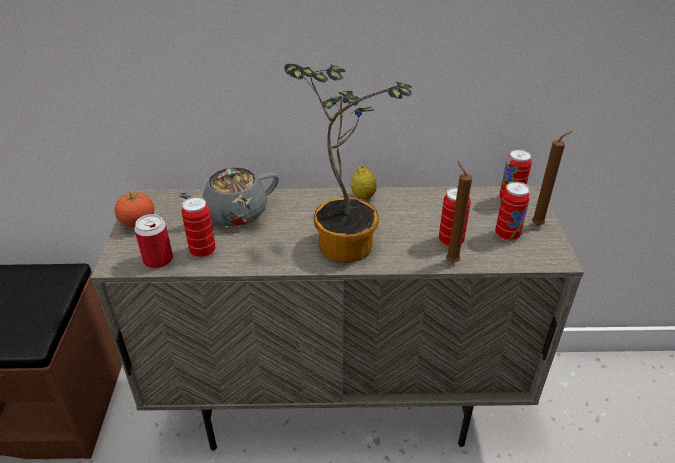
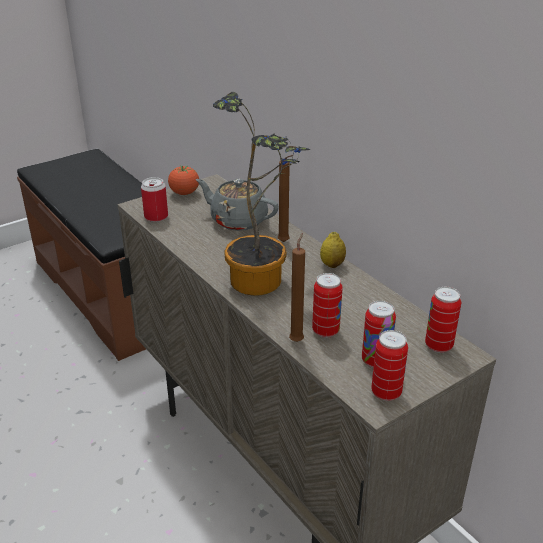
camera: 55 degrees right, 5 degrees down
can [181,197,216,258] -> can moved to [371,330,408,401]
brown candle [532,131,573,225] -> brown candle moved to [278,155,293,242]

